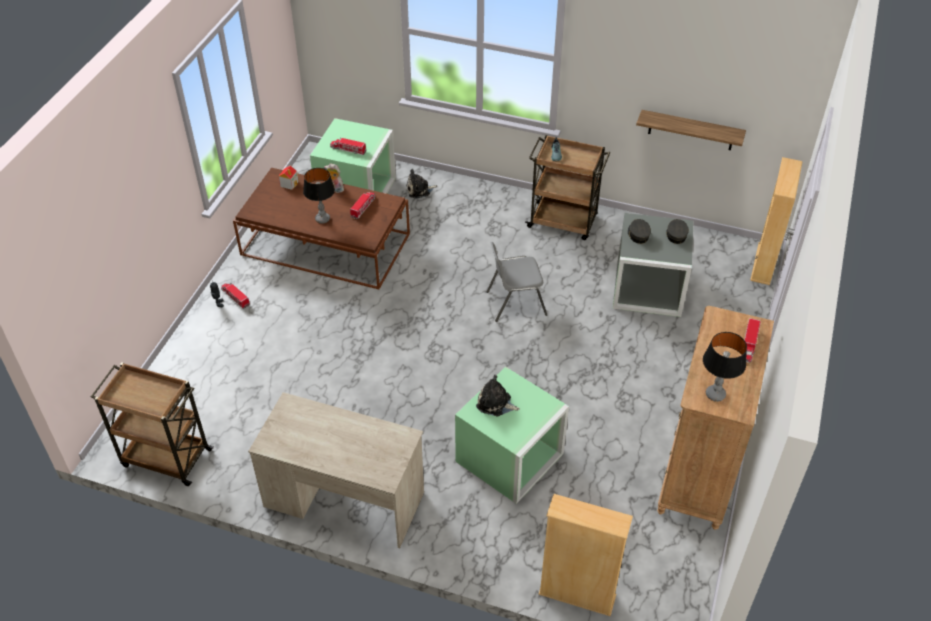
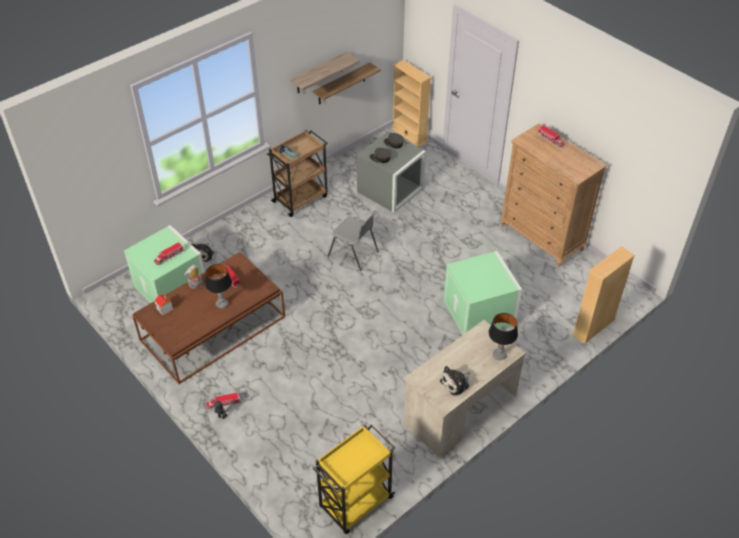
camera: 60 degrees left, 0 degrees up
brown cart [91,362,214,486] -> yellow cart [313,424,395,534]
plush toy [476,375,520,416] -> plush toy moved to [440,366,470,396]
grey chair [487,242,548,322] -> grey chair turned 75 degrees counterclockwise [328,213,379,271]
table lamp [703,332,747,402] -> table lamp moved to [489,313,518,360]
none -> shelf [291,52,360,93]

